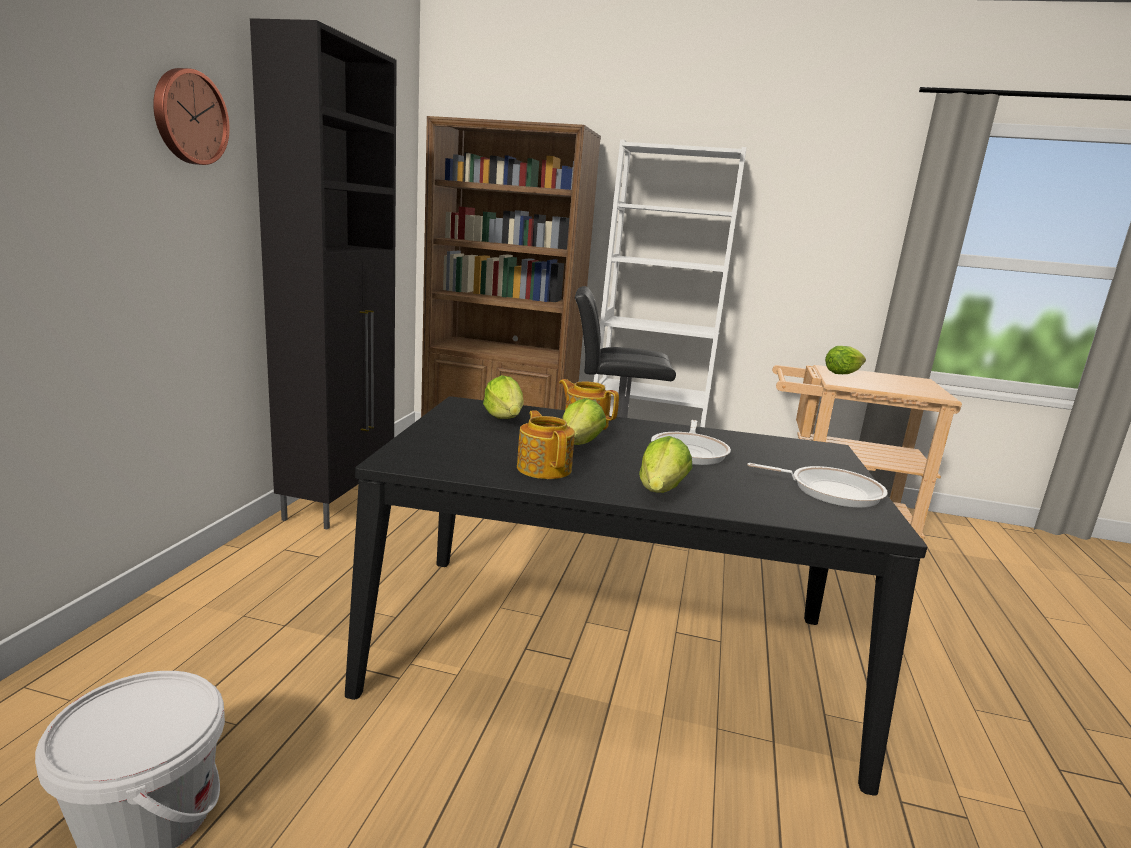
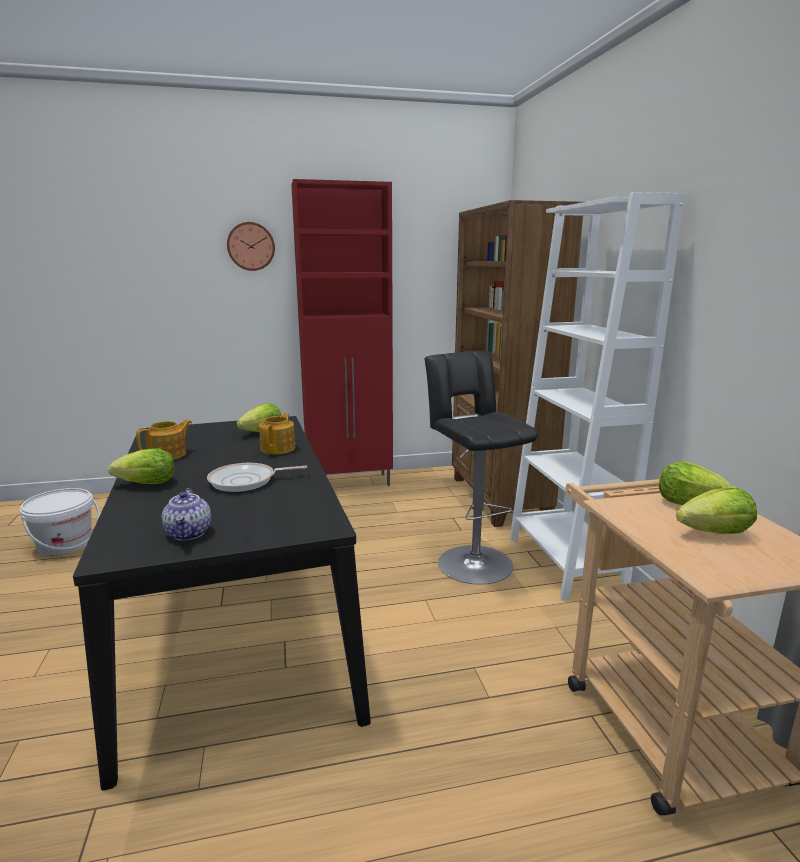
camera: 65 degrees right, 0 degrees up
black cabinet [250,18,397,530] -> red cabinet [291,179,393,486]
lettuce [562,398,606,445] -> lettuce moved to [676,488,757,534]
frying pan [747,463,888,508] -> teapot [162,488,211,541]

